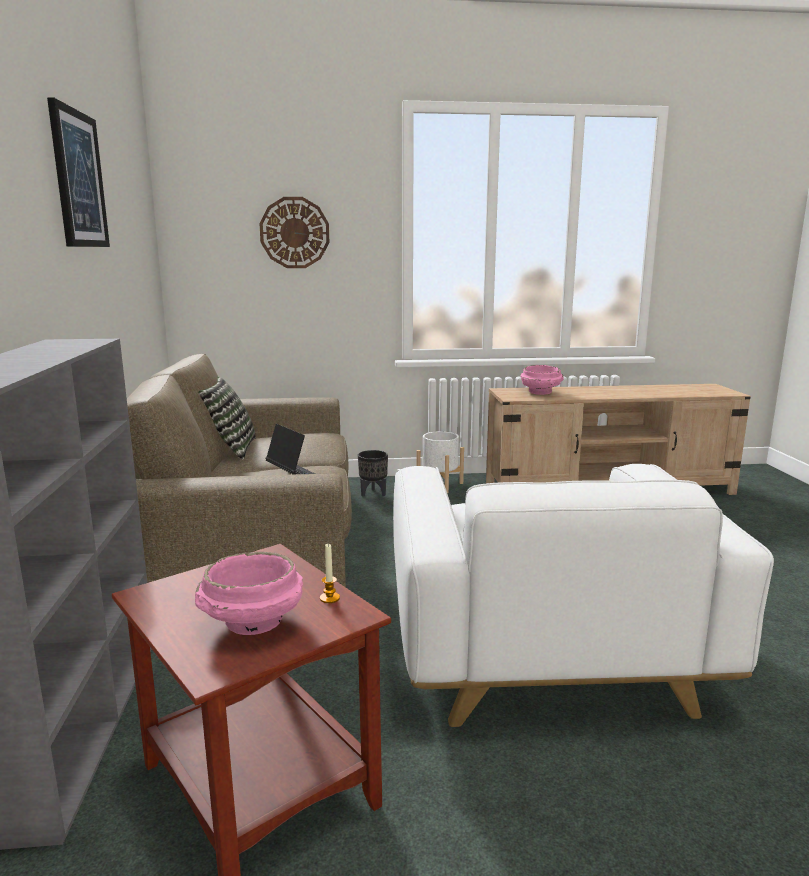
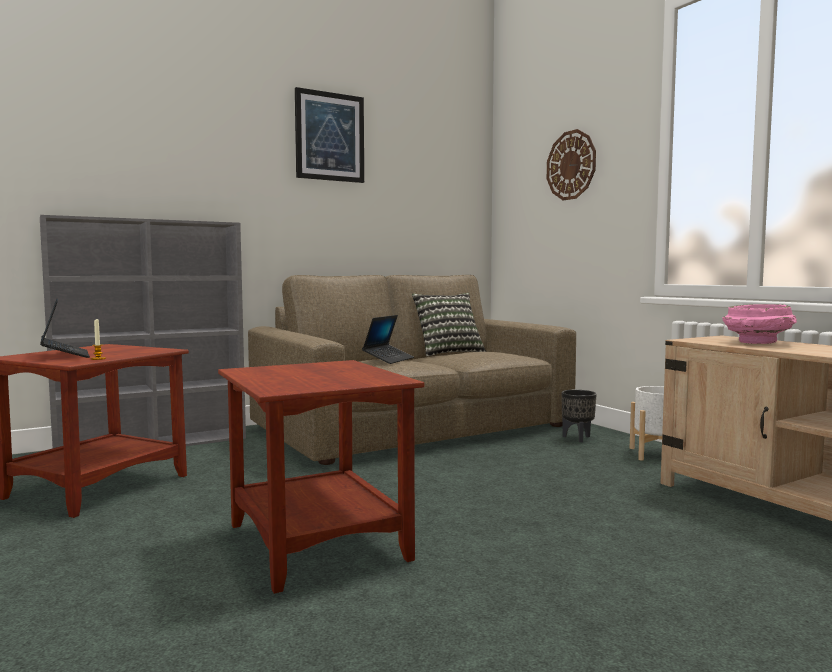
camera: 65 degrees right, 10 degrees down
pink bowl [195,552,303,635] -> laptop [40,299,90,358]
white armchair [393,464,774,727] -> brown side table [218,360,424,594]

